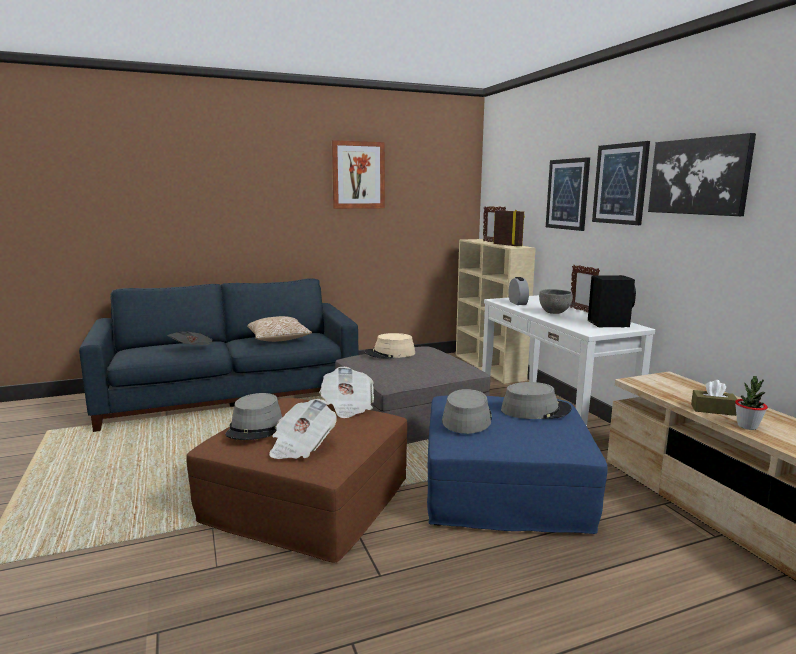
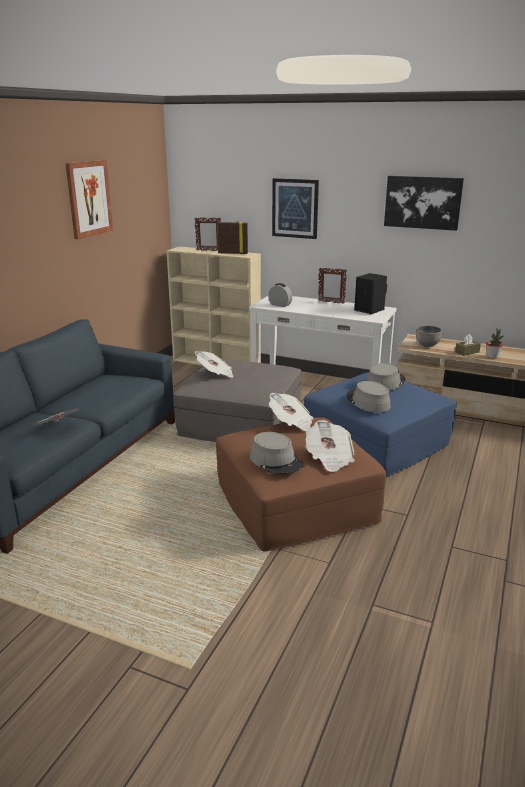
camera: 45 degrees left, 10 degrees up
pillow [247,316,312,342] -> none
beige hat [364,333,415,359] -> newspaper [195,351,233,378]
grey bowl [539,289,573,314] -> grey bowl moved to [416,326,442,347]
picture [592,141,650,225] -> none

